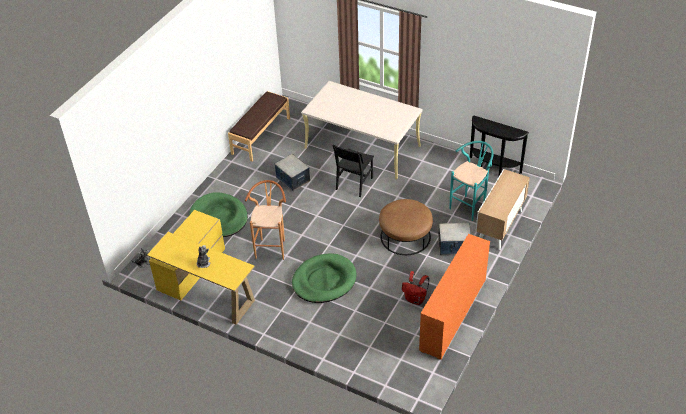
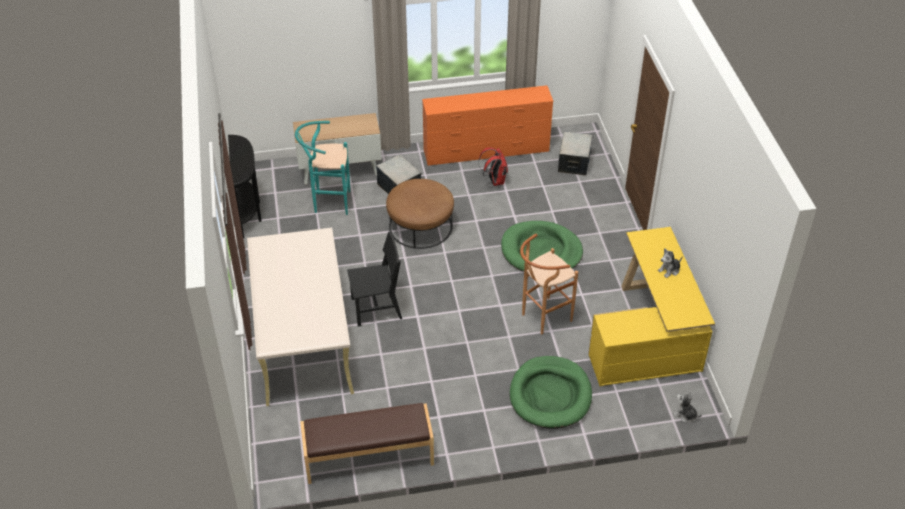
camera: 130 degrees left, 0 degrees up
storage box [274,154,310,191] -> storage box moved to [558,131,592,175]

